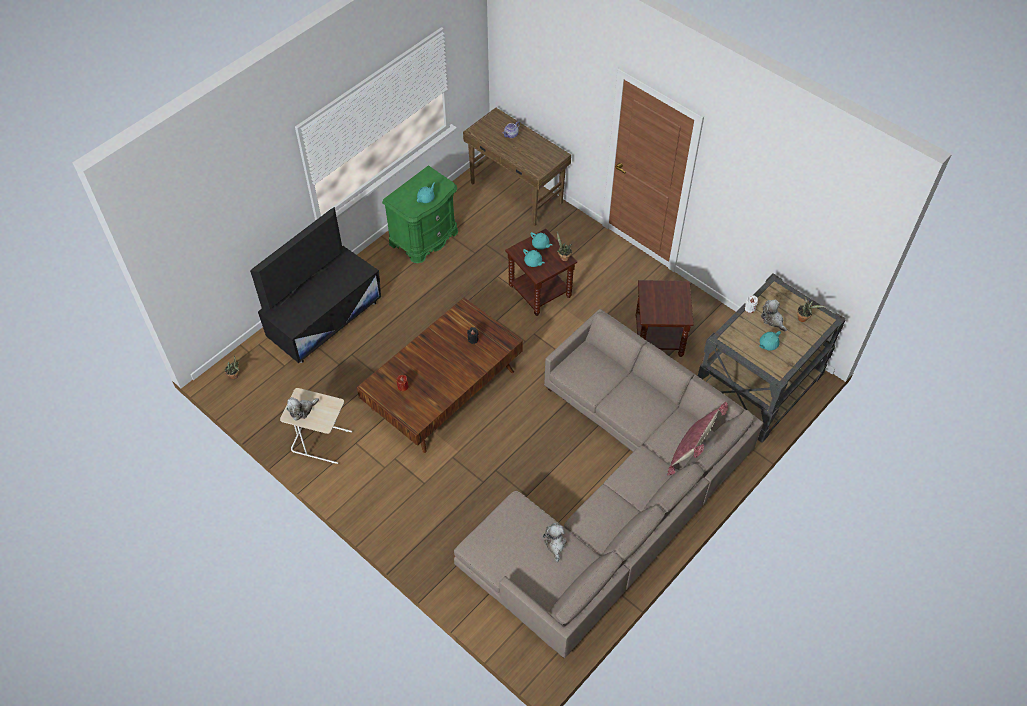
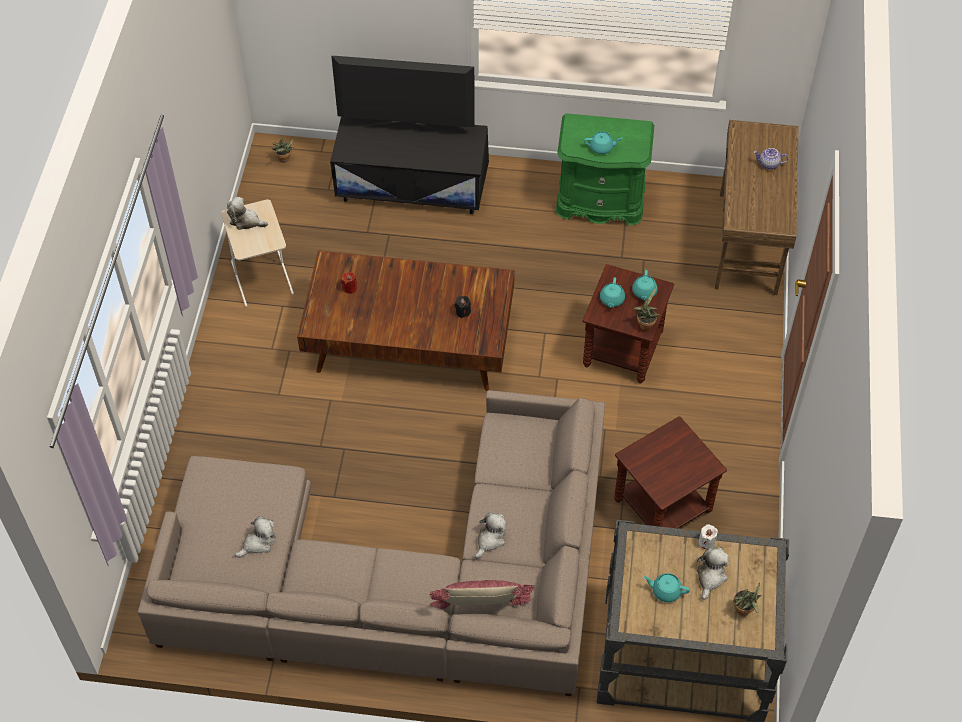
camera: 55 degrees right, 0 degrees up
none -> plush toy [475,512,507,558]

